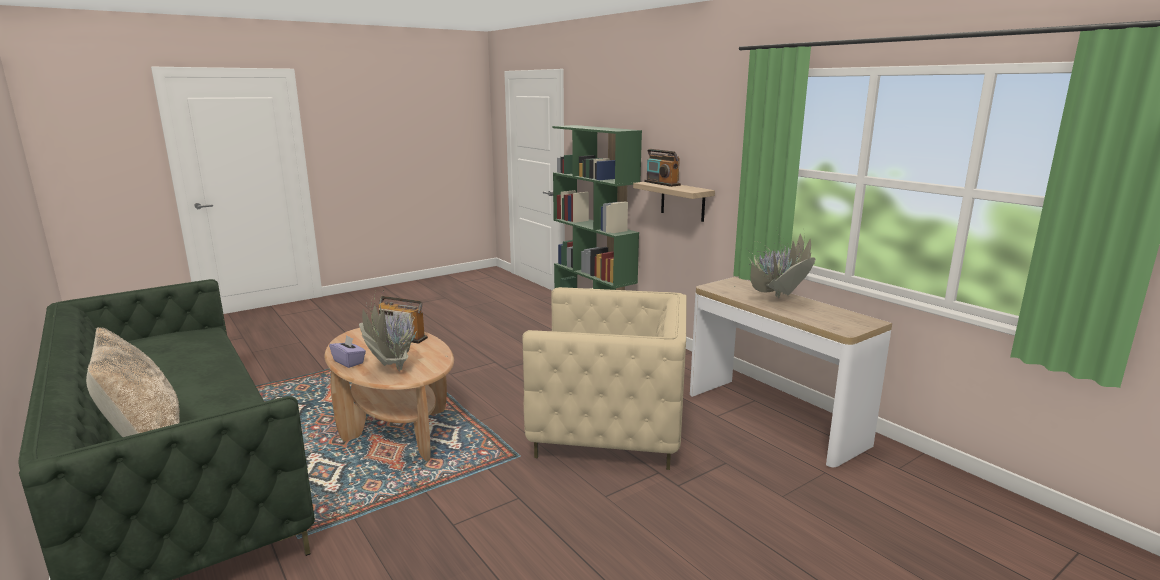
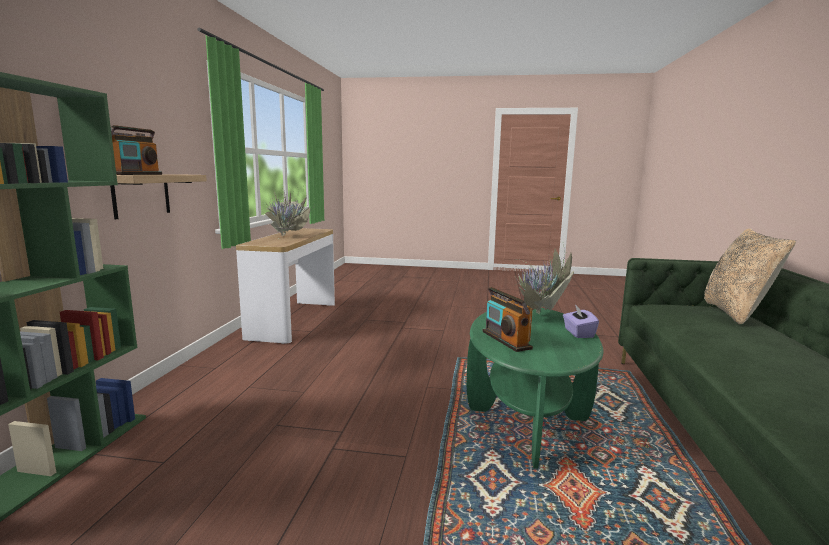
camera: 135 degrees left, 5 degrees down
brown coffee table [324,328,454,461] -> green coffee table [467,308,604,469]
beige armchair [522,287,687,470] -> none

